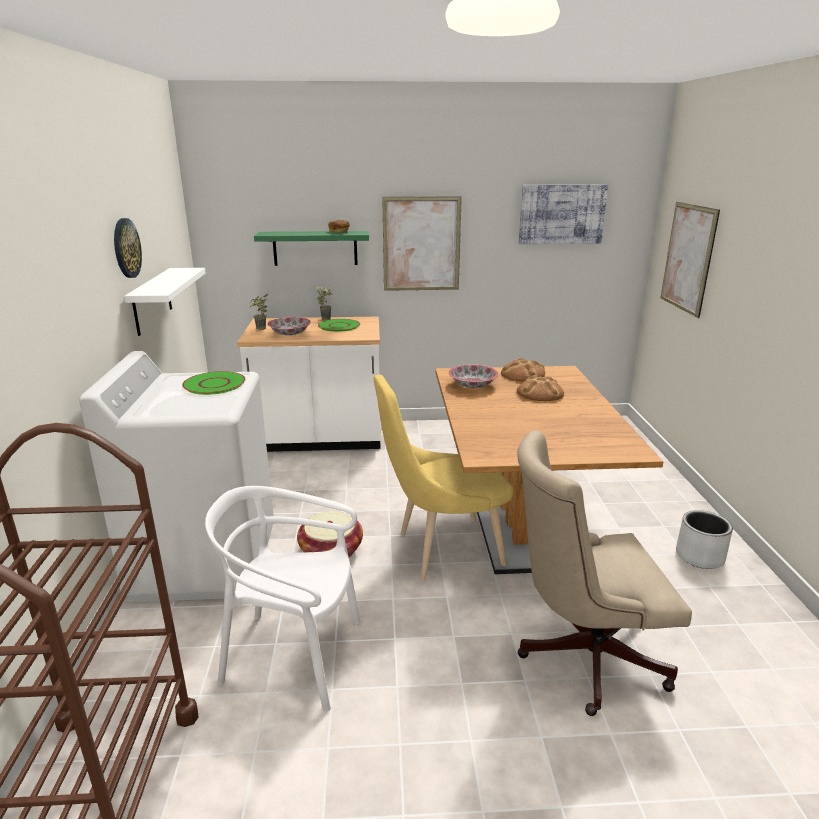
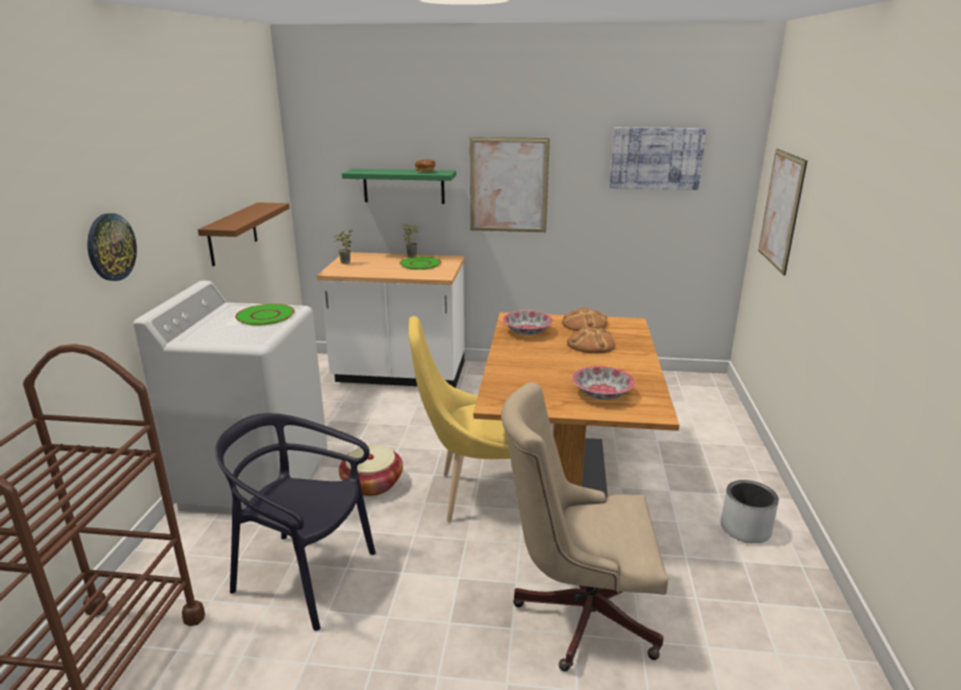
camera: 10 degrees right, 0 degrees up
wall clock [114,218,142,278] -> wall clock moved to [87,213,137,281]
white shelf [124,268,206,336] -> brown shelf [198,202,290,266]
white chair [205,486,361,712] -> black chair [215,413,376,631]
bowl [267,317,311,335] -> bowl moved to [572,366,635,400]

